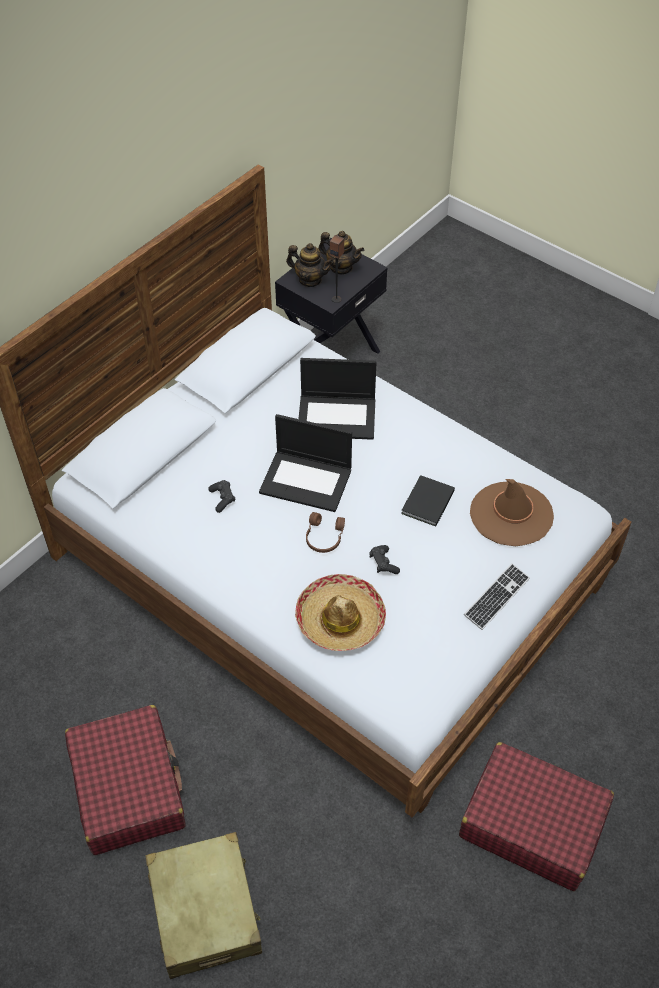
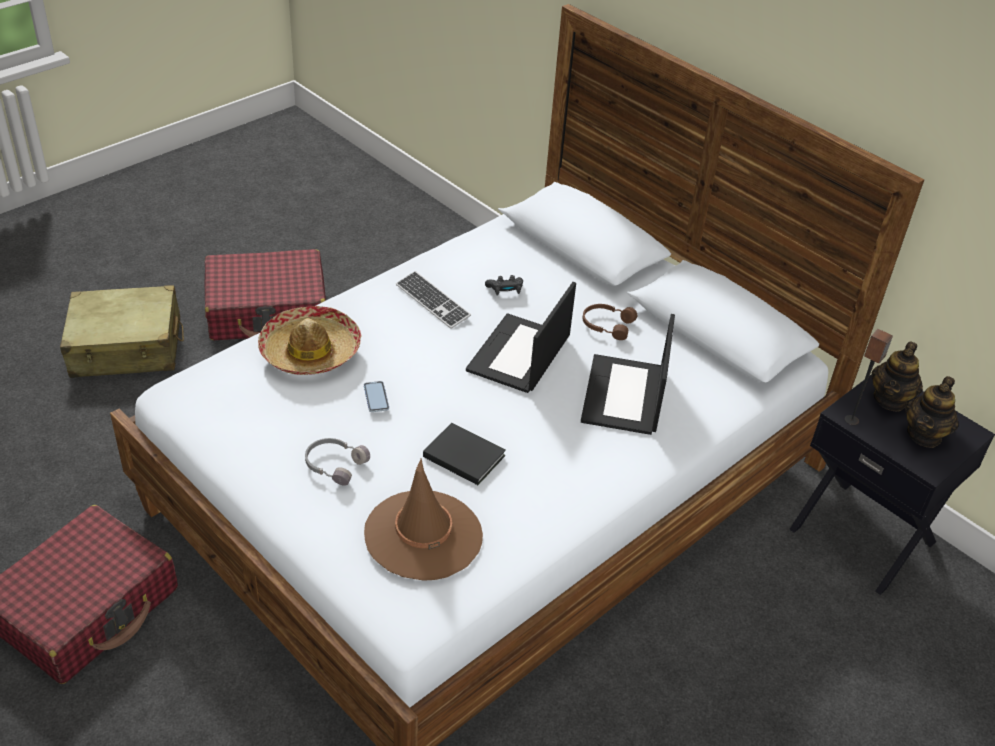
camera: 95 degrees right, 10 degrees down
brown headphones [306,512,345,553] -> brown headphones moved to [582,304,637,340]
black game controller [369,545,400,574] -> phone [364,381,389,412]
keyboard [464,563,530,630] -> keyboard moved to [396,271,471,329]
none -> grey headphones [305,438,370,486]

